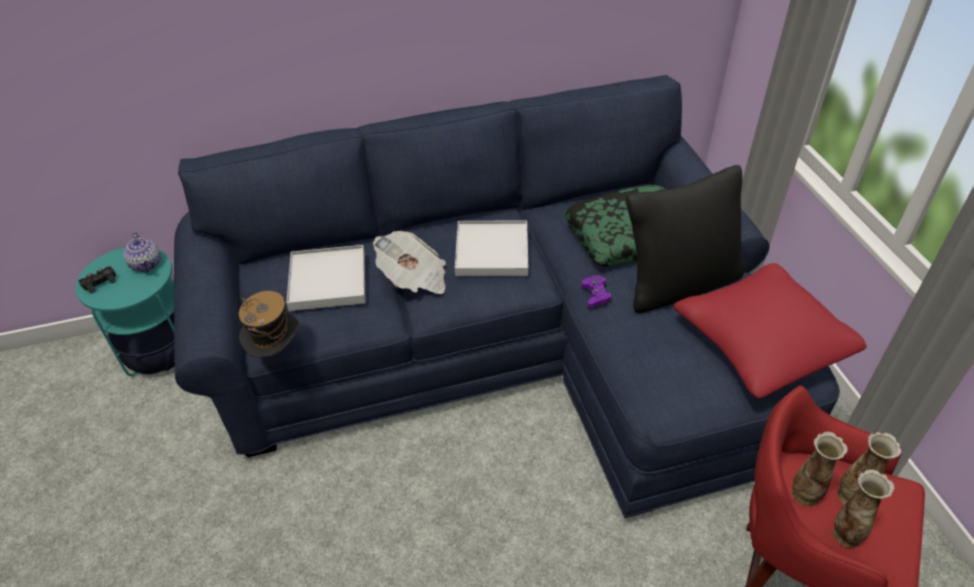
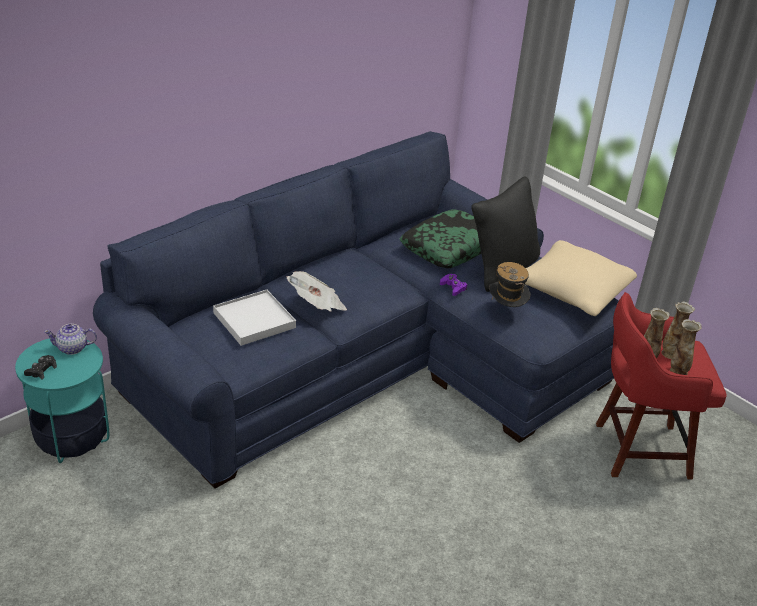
camera: 30 degrees left, 10 degrees down
teapot [123,232,161,272] -> teapot turned 135 degrees clockwise [44,324,97,355]
hat [239,291,300,358] -> hat moved to [489,262,530,307]
white tray [455,221,529,276] -> none
red pillow [674,263,867,399] -> beige pillow [525,240,637,316]

